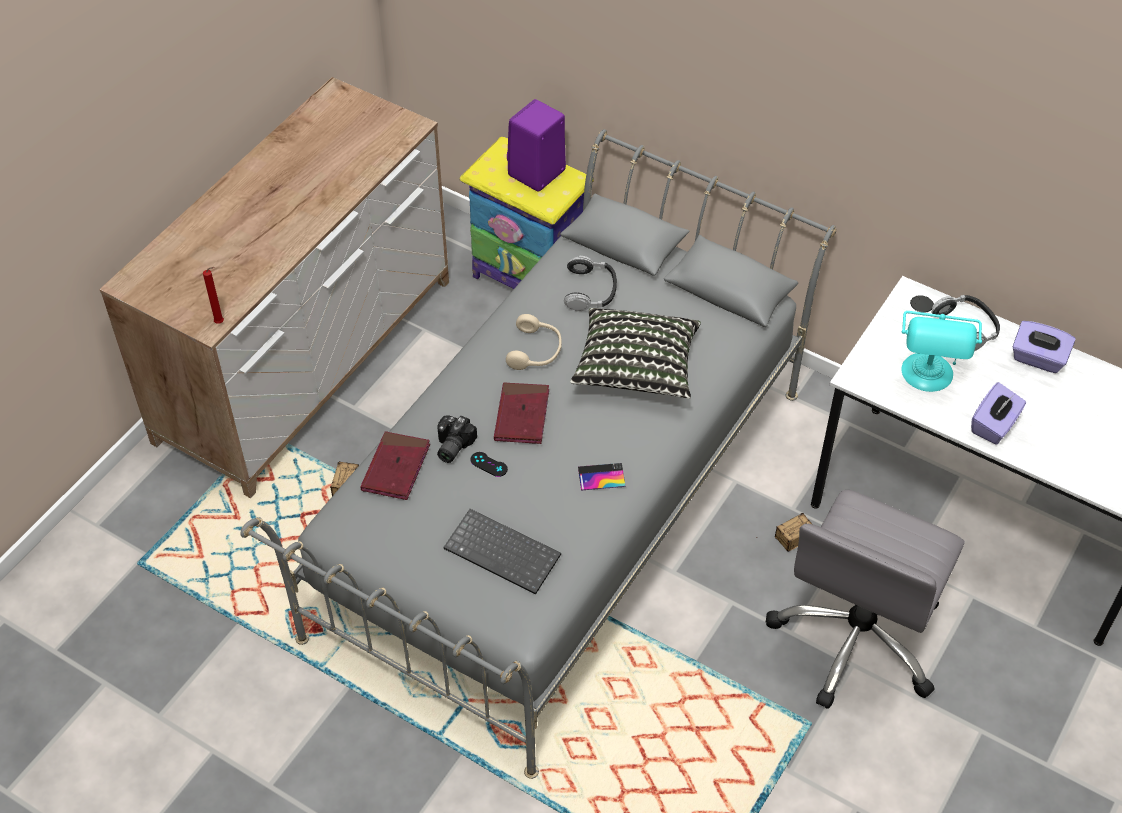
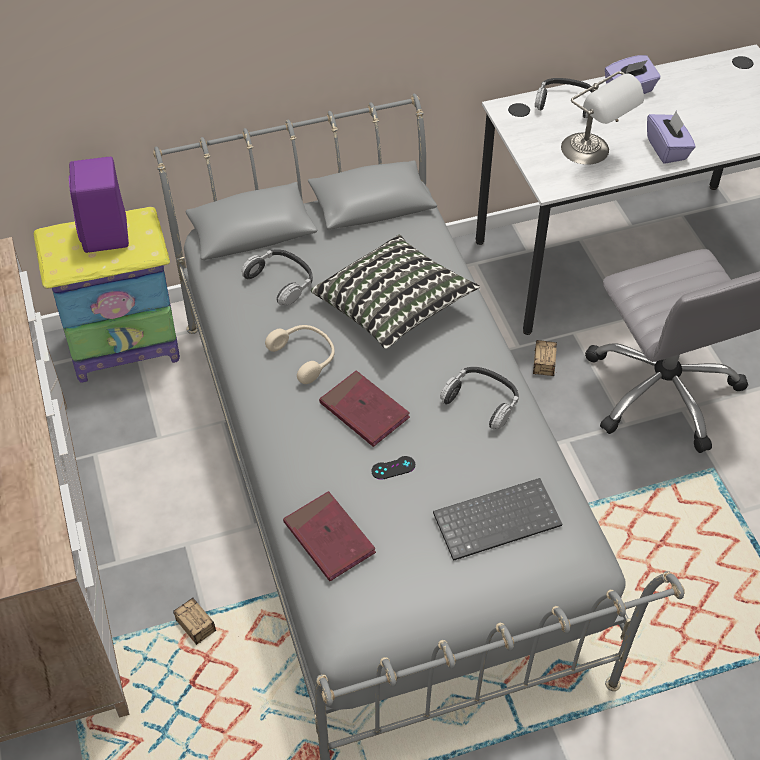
camera: 50 degrees left, 0 degrees up
red candle [203,267,224,324] -> none
camera [437,415,477,463] -> none
phone [578,463,626,491] -> headphones [440,367,519,429]
turquoise table lamp [901,311,982,392] -> white table lamp [561,71,644,165]

